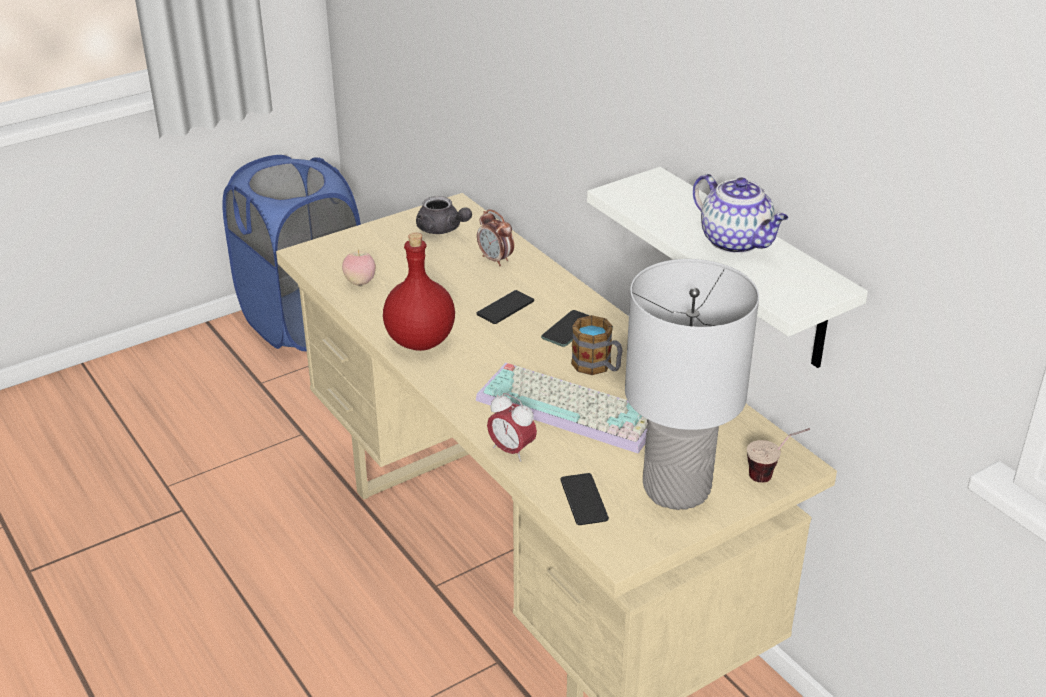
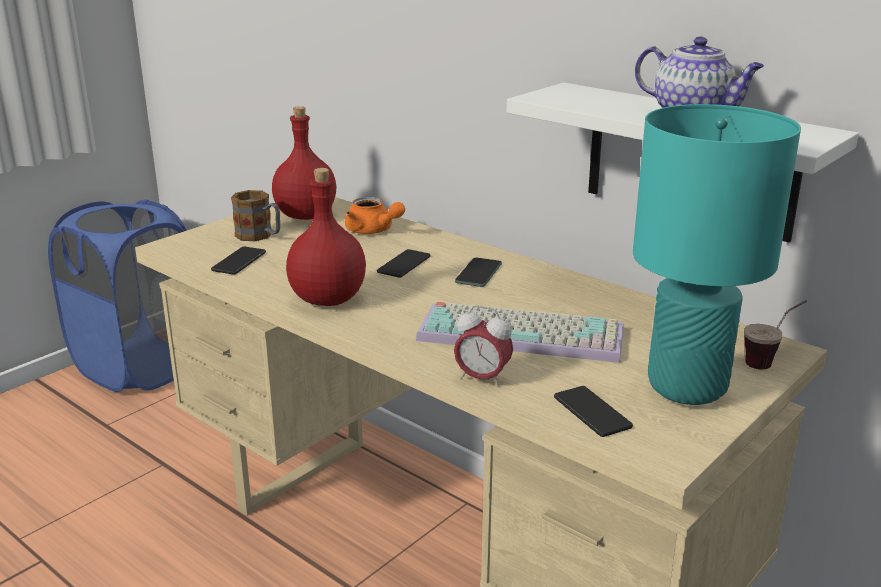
camera: 15 degrees left, 10 degrees down
apple [342,249,376,285] -> phone [211,247,266,274]
grey teapot [416,196,472,234] -> red bottle [272,106,336,220]
alarm clock [477,209,514,266] -> orange teapot [345,197,405,234]
mug [571,315,622,375] -> mug moved to [231,190,280,241]
grey table lamp [625,259,759,510] -> turquoise table lamp [633,104,801,405]

